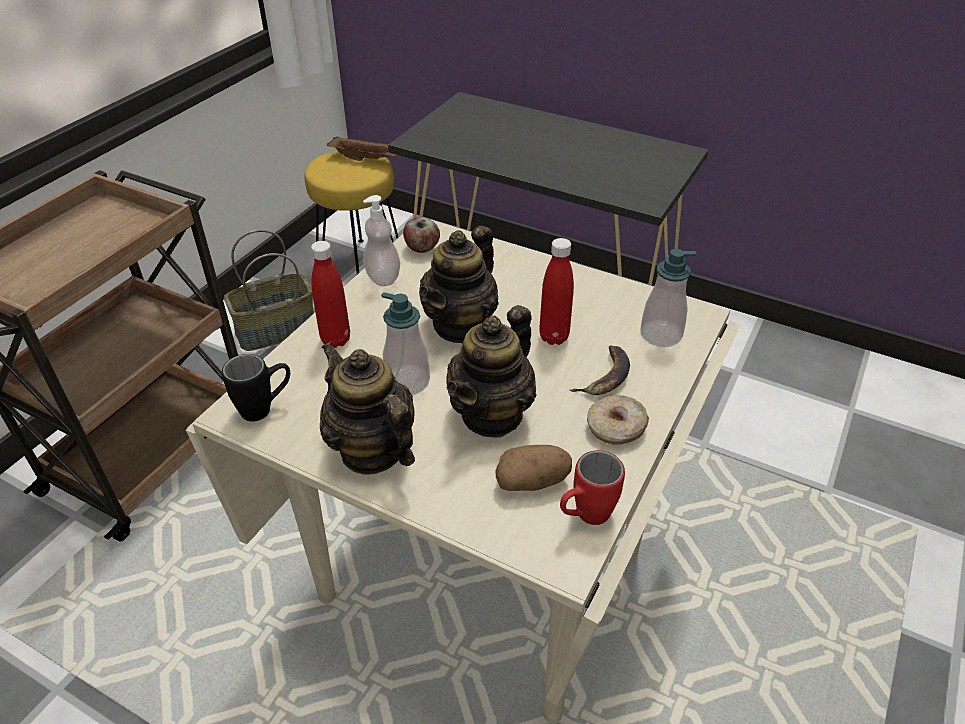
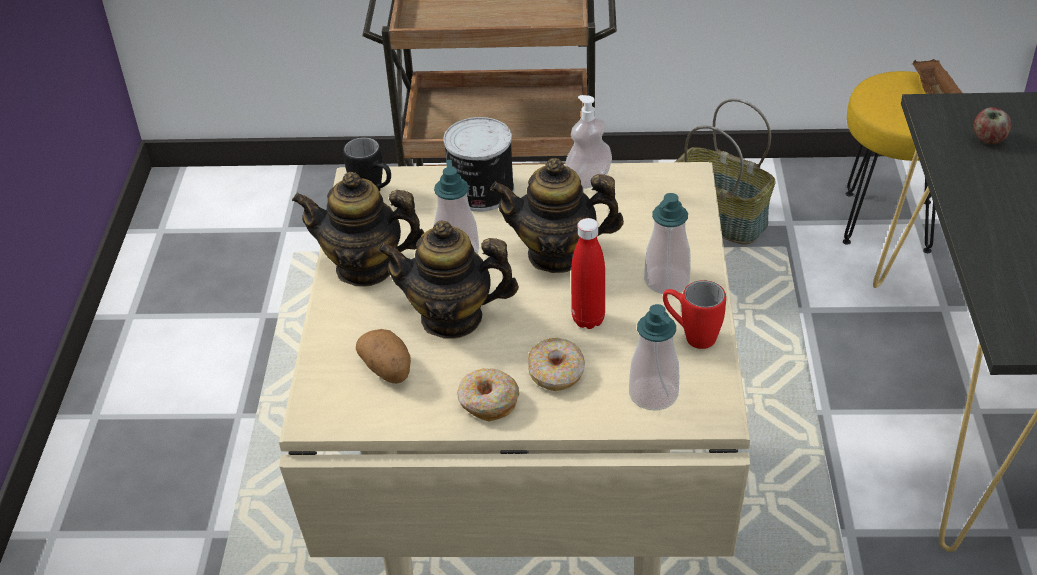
camera: 65 degrees right, 0 degrees up
red bottle [311,241,350,348] -> can [443,117,514,212]
teapot [320,342,415,474] -> teapot turned 105 degrees counterclockwise [292,172,424,286]
apple [403,217,440,253] -> apple moved to [973,107,1011,144]
red mug [560,450,625,525] -> red mug moved to [663,280,726,349]
banana [570,345,630,395] -> donut [528,338,585,391]
none -> soap dispenser [644,193,691,294]

